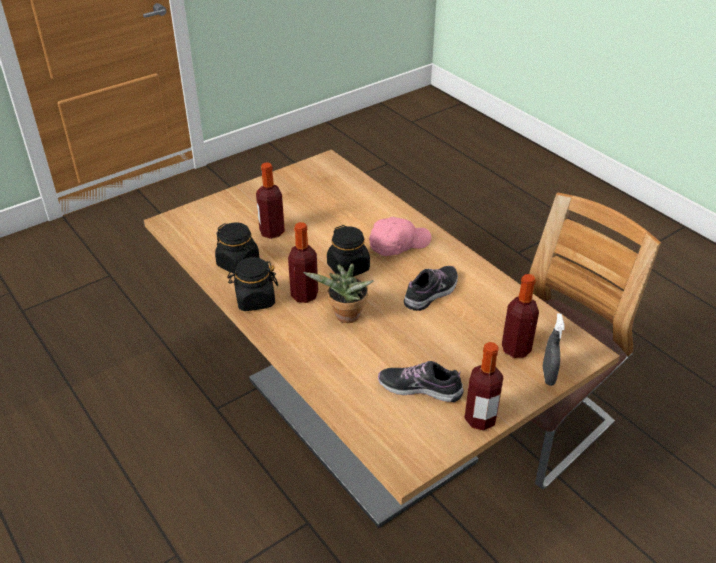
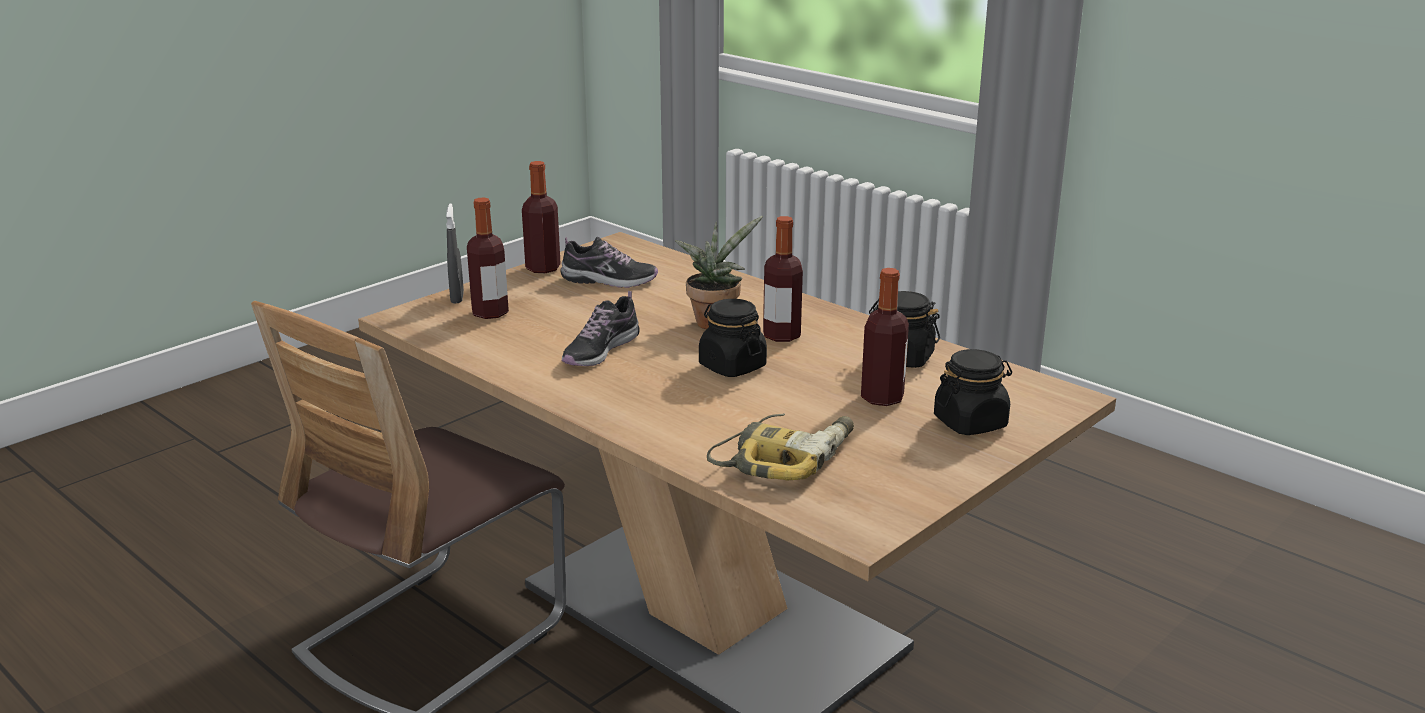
camera: 170 degrees right, 15 degrees down
black jar [227,257,278,311] -> black jar moved to [934,349,1012,435]
pink cap [369,217,431,256] -> none
none -> power drill [707,414,854,481]

